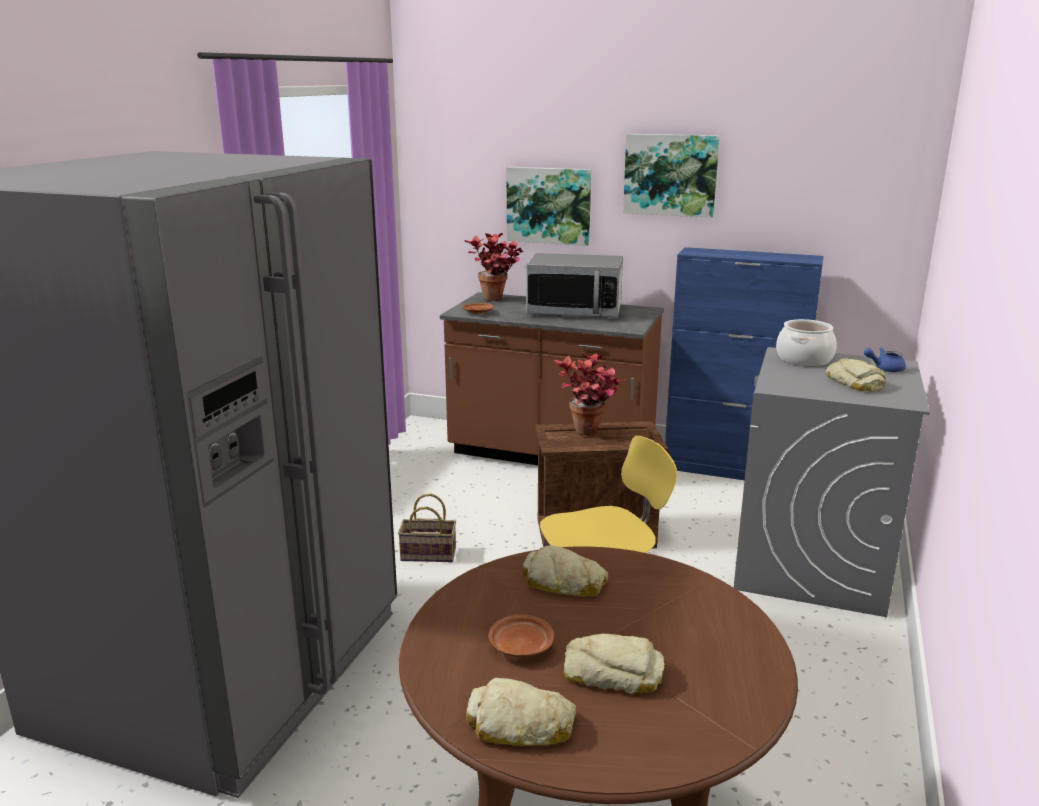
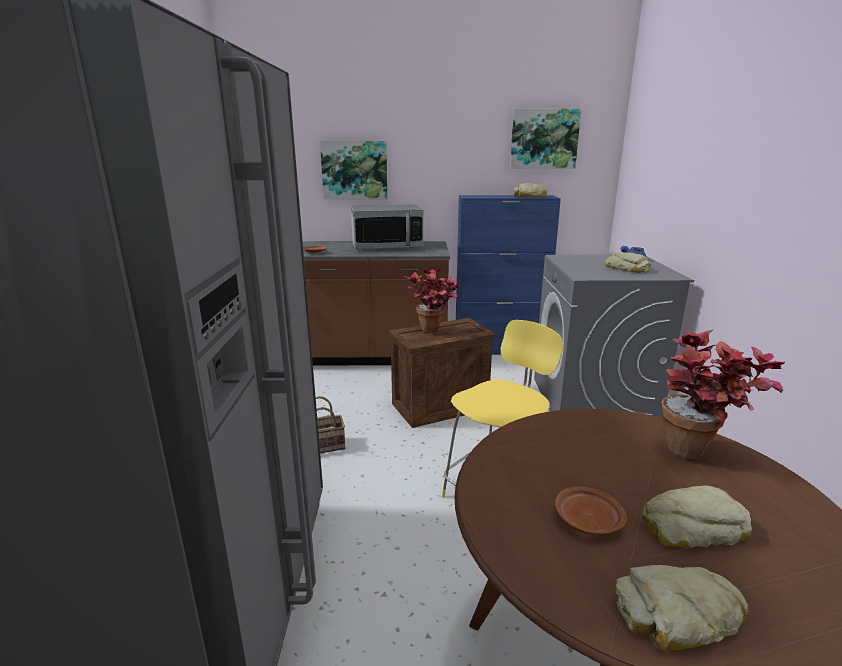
camera: 20 degrees left, 0 degrees up
potted plant [464,233,524,301] -> potted plant moved to [661,330,785,460]
bread [522,546,608,597] -> bread moved to [514,183,547,197]
picture [623,134,720,218] -> picture moved to [510,109,581,169]
cooking pot [776,319,837,366] -> none

